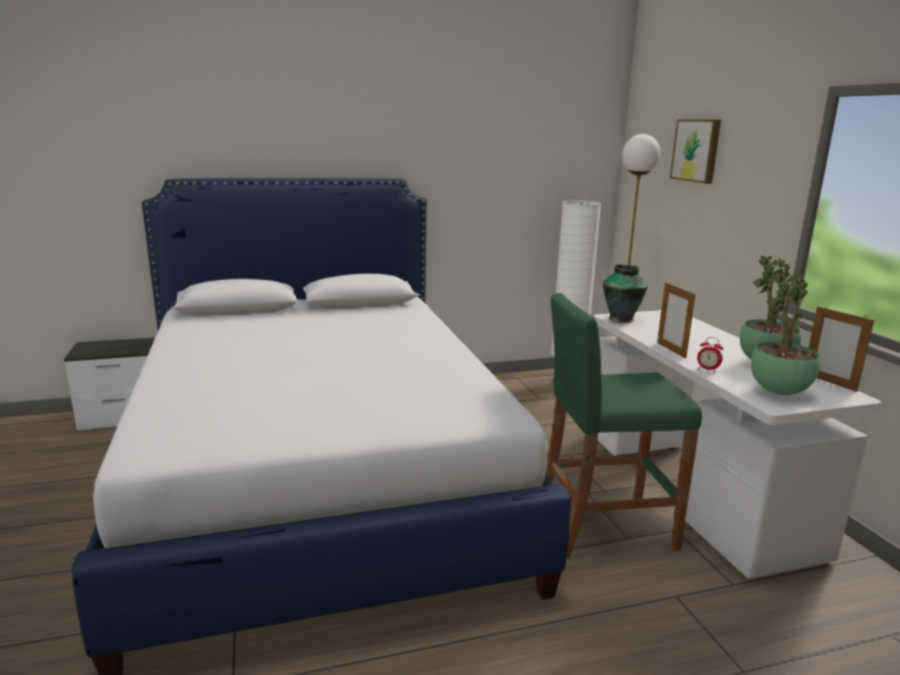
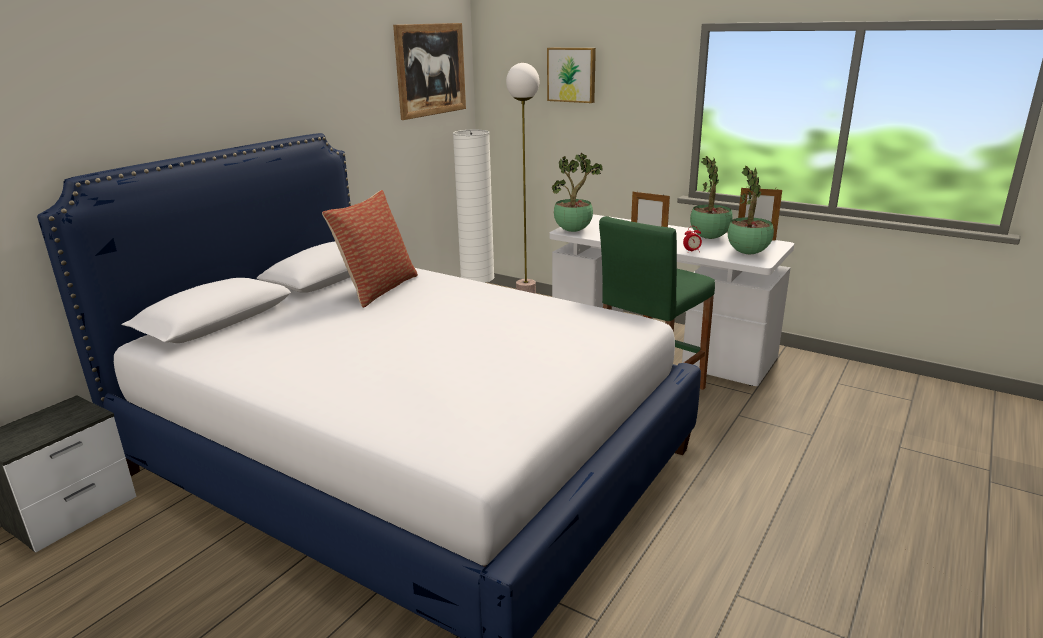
camera: 40 degrees left, 5 degrees up
vase [603,264,648,323] -> potted plant [552,153,603,232]
none -> pillow [322,190,418,308]
none -> picture [393,23,466,120]

